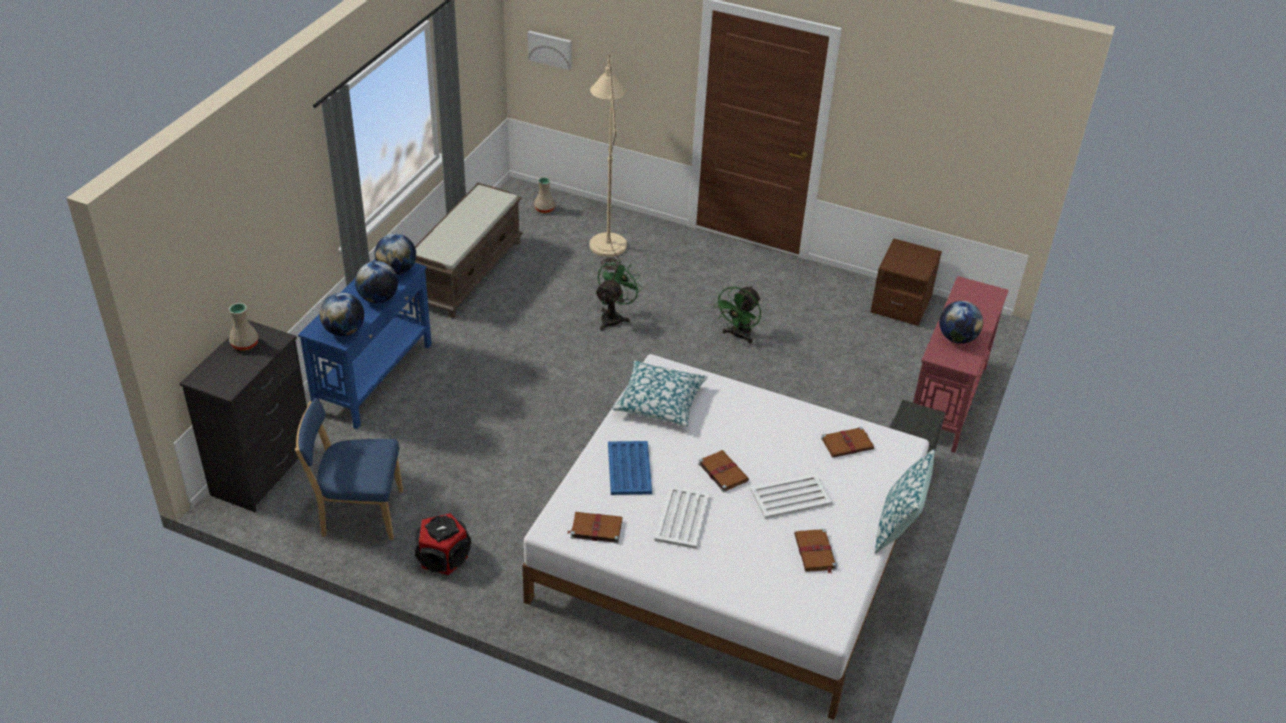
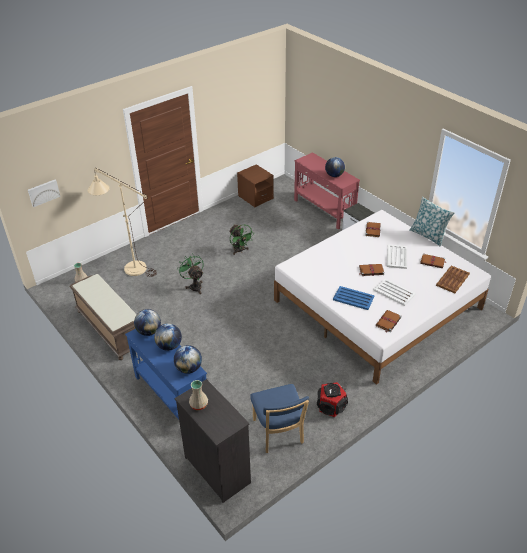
camera: 60 degrees left, 0 degrees up
blue chair [295,398,403,540] -> blue chair turned 45 degrees counterclockwise [250,384,309,453]
pillow [612,360,708,427] -> none
none -> brown tray [436,266,470,293]

